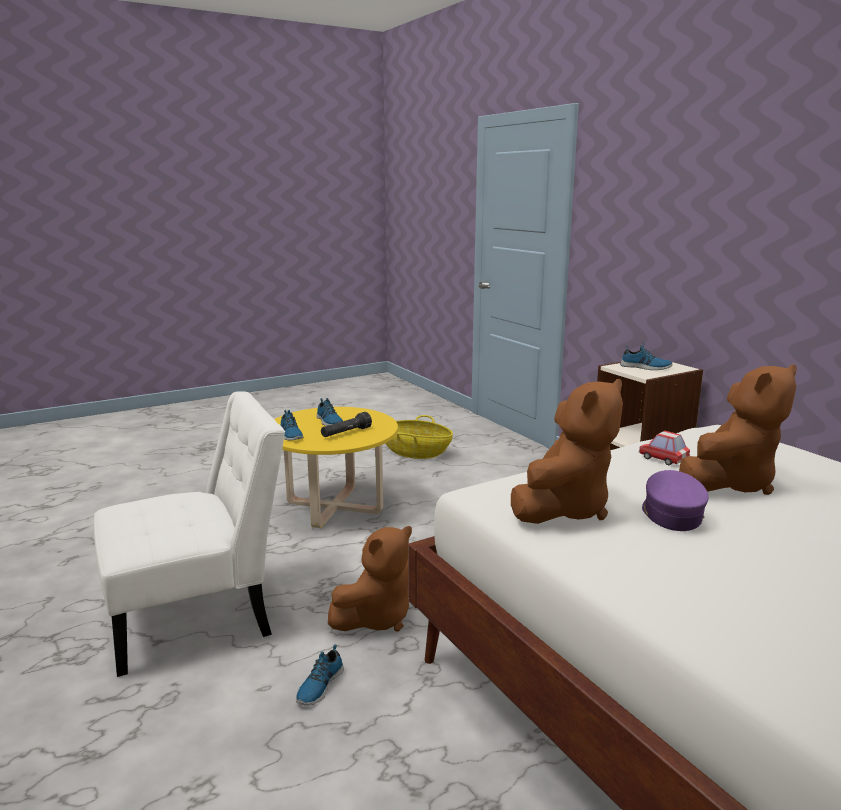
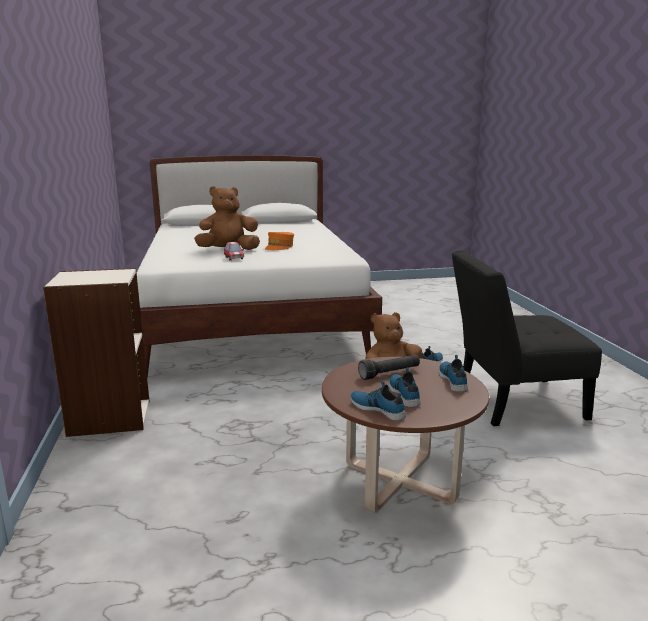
camera: 160 degrees left, 0 degrees up
white chair [94,391,285,677] -> black chair [452,250,602,426]
yellow coffee table [274,407,398,528] -> brown coffee table [322,357,489,513]
basket [386,415,453,459] -> none
brown plush toy [511,379,623,524] -> none
shoe [620,342,672,370] -> shoe moved to [350,381,406,421]
purple cap [642,470,709,531] -> orange cap [265,232,294,250]

